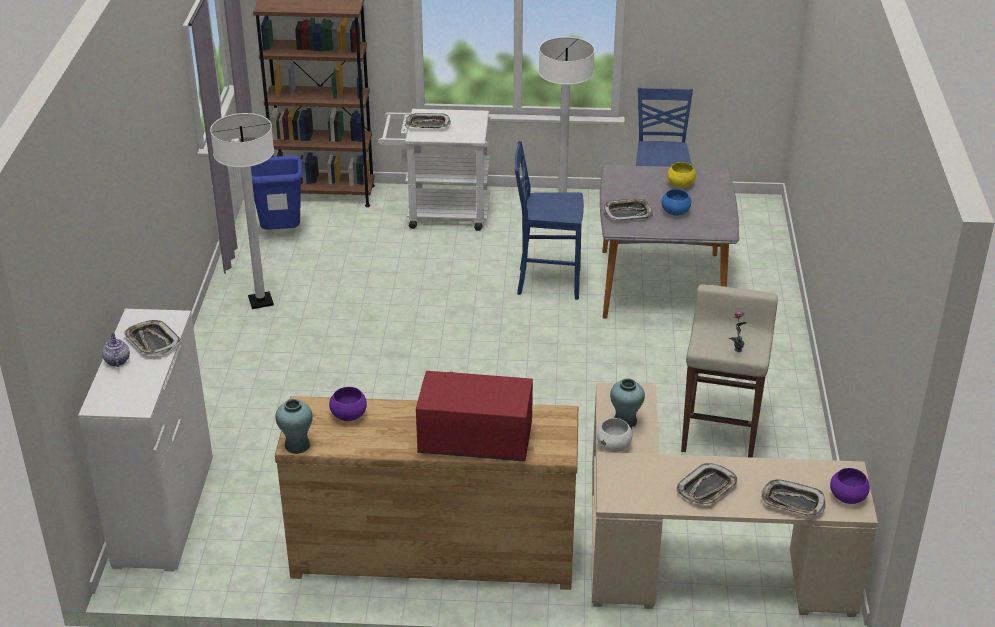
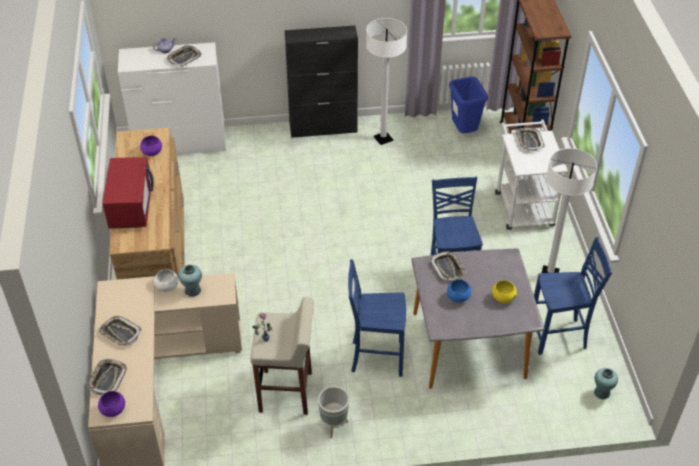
camera: 80 degrees right, 10 degrees up
turquoise vase [276,399,313,454] -> turquoise vase moved to [594,368,618,399]
none -> black cabinet [284,26,358,138]
none -> grey planter [318,386,349,438]
none -> blue chair [348,259,406,377]

